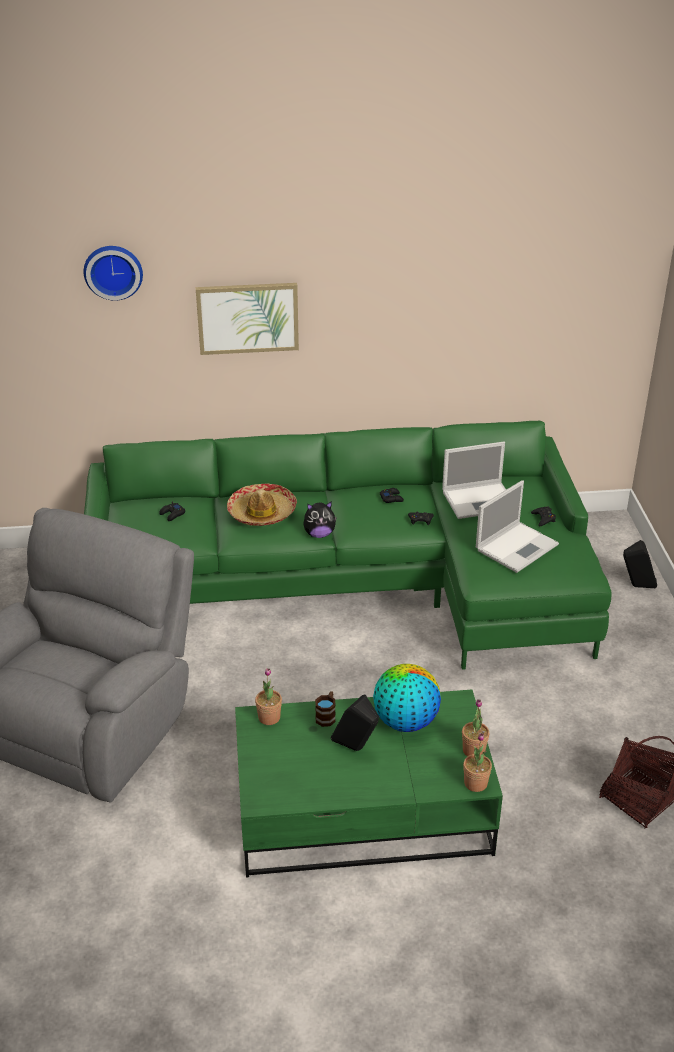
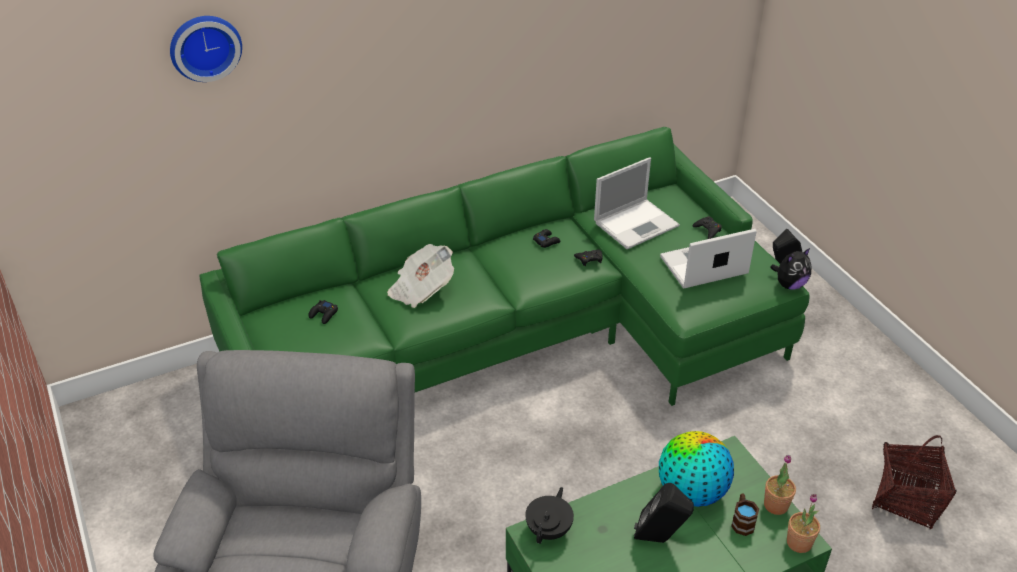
camera: 20 degrees left, 5 degrees up
picture [196,283,299,355] -> none
hat [227,484,297,526] -> newspaper [387,244,454,308]
potted plant [255,668,282,725] -> black teapot [525,487,574,544]
plush toy [303,501,337,538] -> plush toy moved to [770,248,811,289]
brown mug [315,691,336,727] -> brown mug moved to [731,493,759,536]
laptop [476,480,559,573] -> laptop turned 135 degrees counterclockwise [660,229,757,289]

